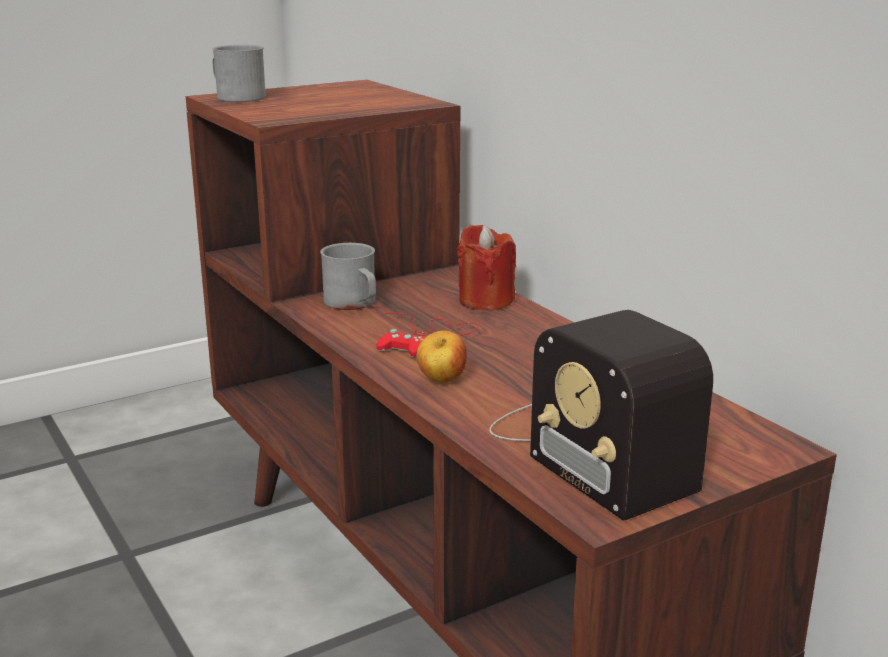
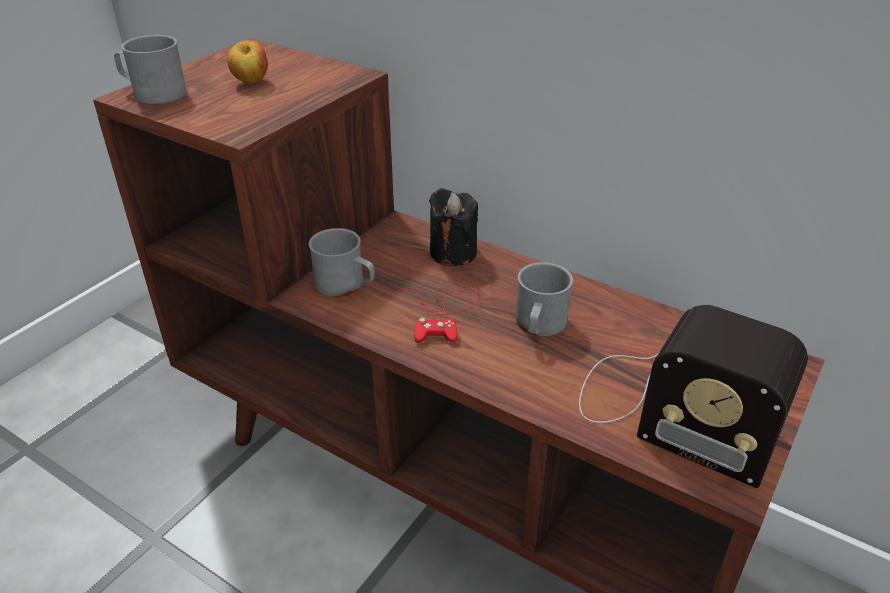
camera: 25 degrees left, 15 degrees up
apple [416,330,467,383] -> apple moved to [227,40,268,84]
red candle [457,225,516,310] -> black candle [429,188,478,266]
none -> grey mug [516,262,573,336]

